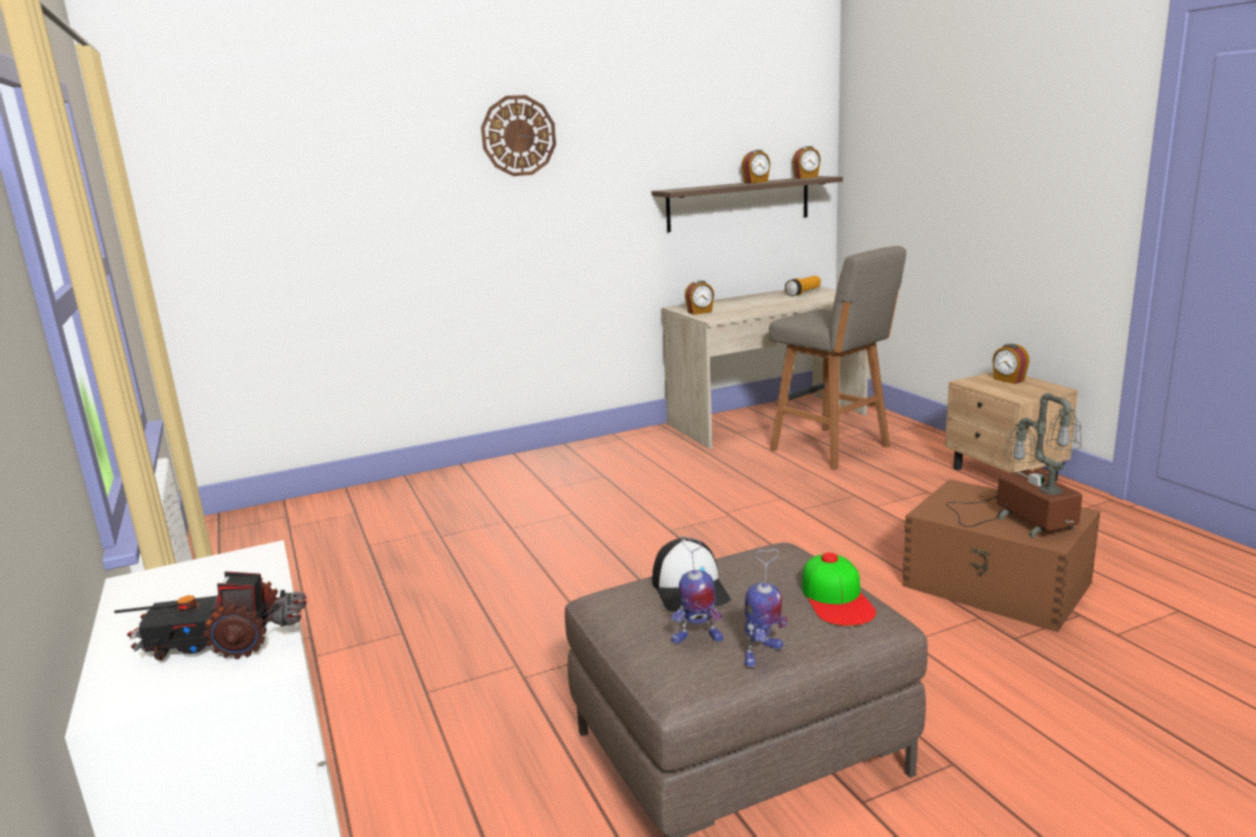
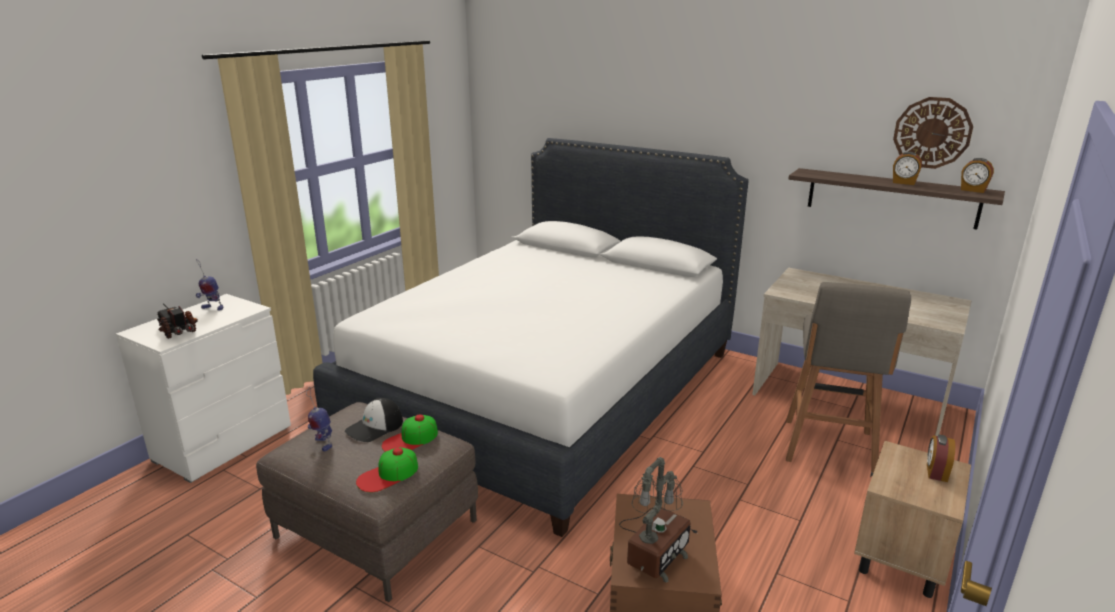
camera: 55 degrees right, 5 degrees up
wall clock [481,95,556,176] -> wall clock moved to [893,97,973,169]
alarm clock [685,280,714,315] -> none
toy robot [744,549,788,667] -> toy robot moved to [196,259,223,311]
flashlight [785,276,821,296] -> none
none -> white bed [313,138,749,537]
none -> cap [382,415,438,452]

